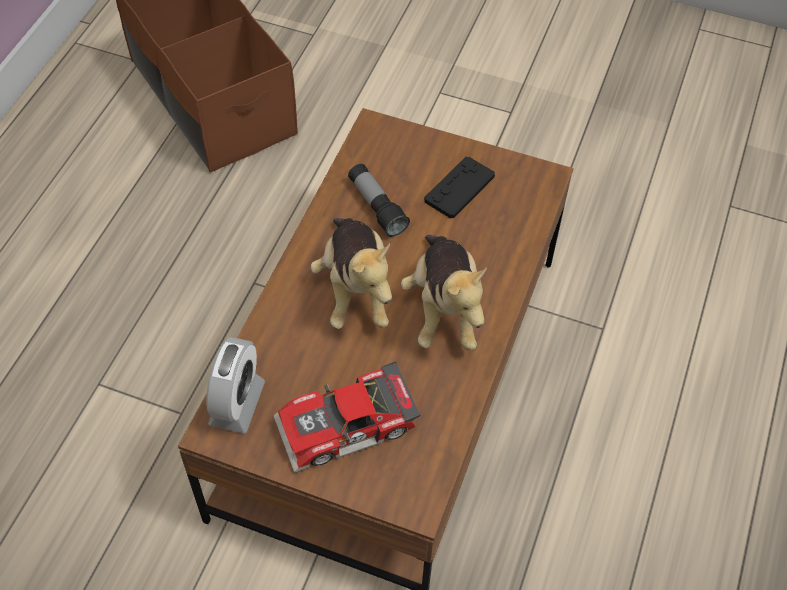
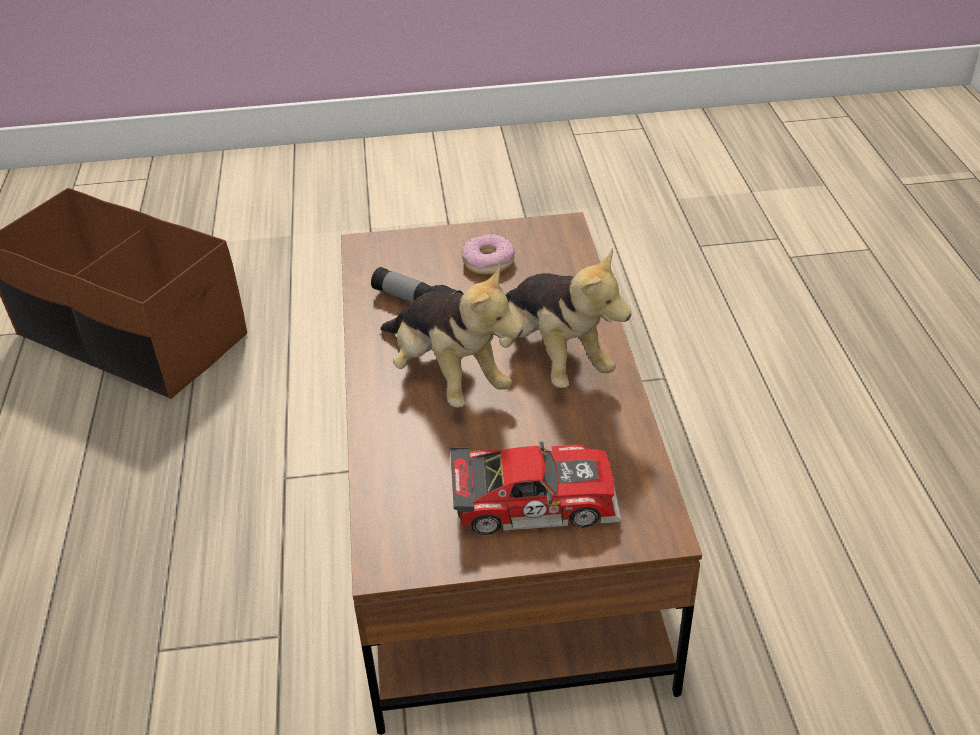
camera: 25 degrees left, 15 degrees down
alarm clock [206,337,265,434] -> none
toy car [274,361,420,473] -> toy car turned 135 degrees counterclockwise [450,442,622,535]
black game controller [424,156,495,219] -> donut [461,234,515,274]

